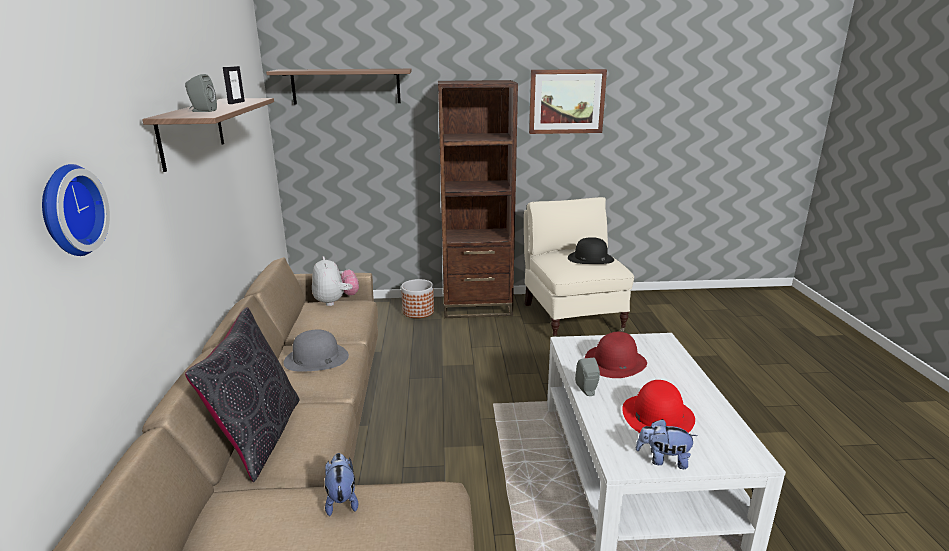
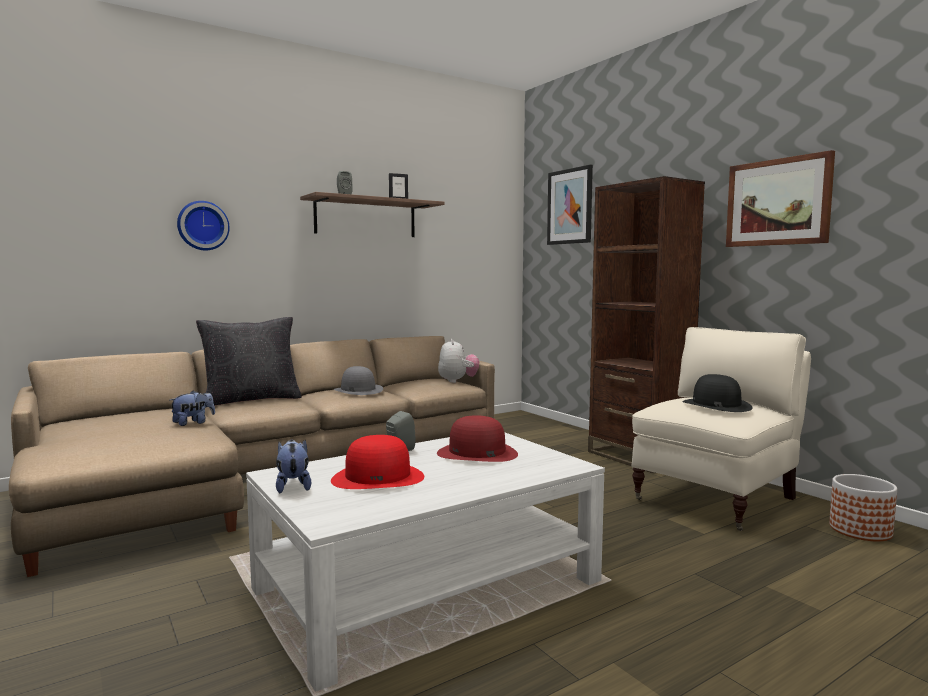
camera: 60 degrees right, 15 degrees down
shelf [266,69,412,104] -> picture [547,165,593,245]
plush toy [312,256,359,306] -> plush toy turned 45 degrees counterclockwise [438,339,480,383]
planter [401,279,434,318] -> planter moved to [829,474,897,541]

